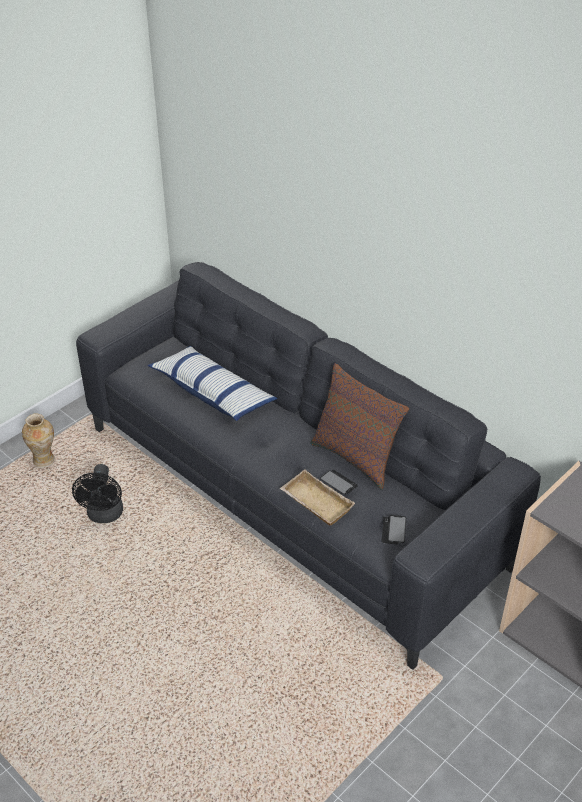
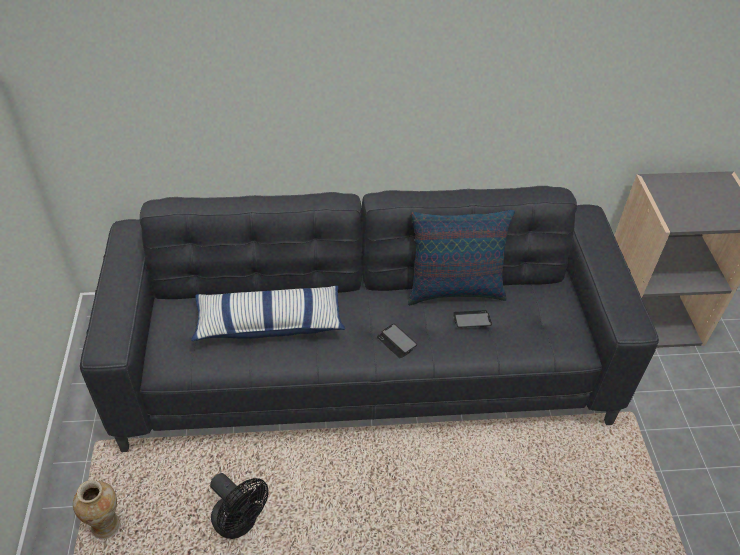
camera: 50 degrees left, 5 degrees up
beige tray [280,469,355,525] -> none
brown pillow [311,363,409,490] -> blue pillow [408,210,515,305]
phone [381,515,406,544] -> phone moved to [377,324,417,358]

